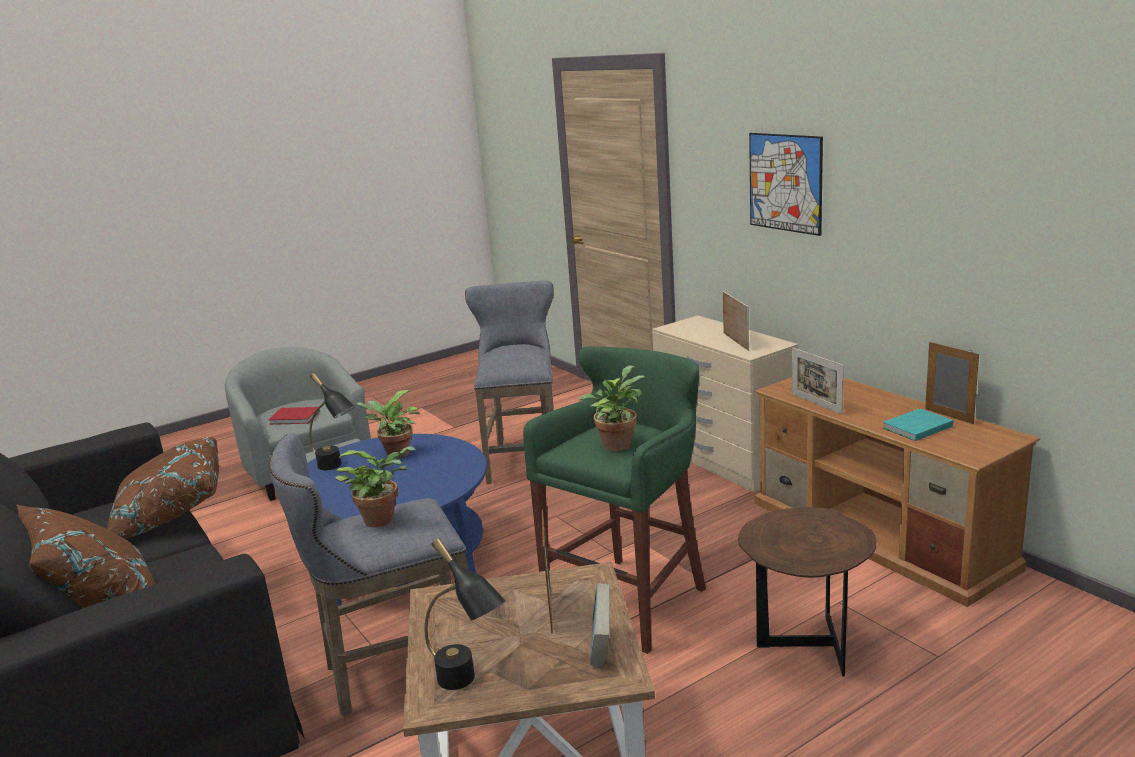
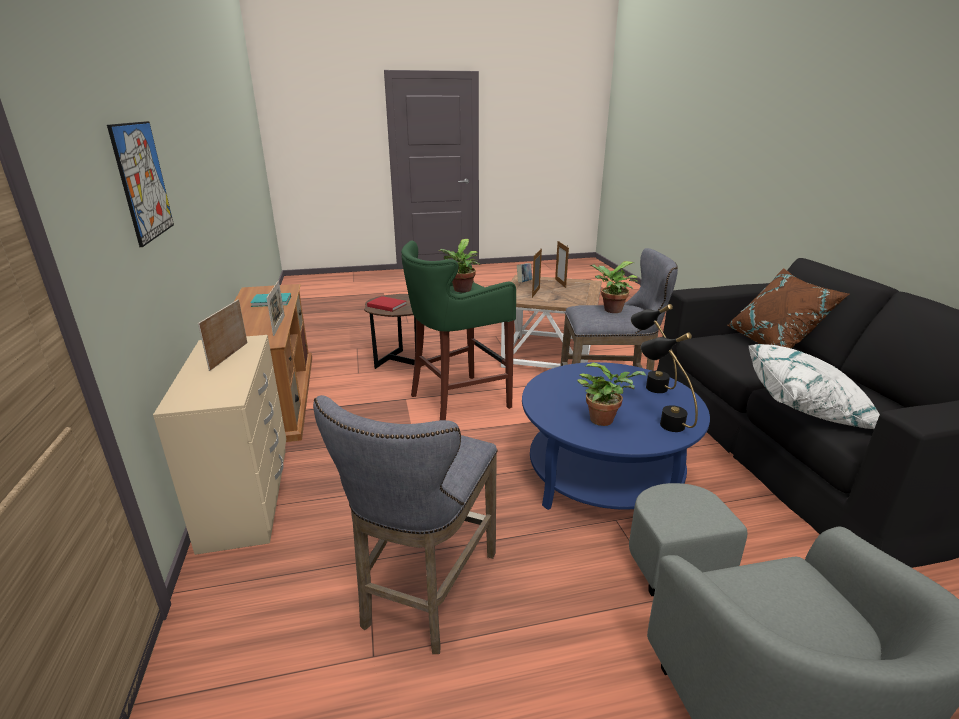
camera: 160 degrees left, 5 degrees up
brown pillow [106,437,219,539] -> white pillow [749,344,880,429]
red book [269,407,320,425] -> red book moved to [367,296,407,312]
black table lamp [425,538,506,690] -> black table lamp moved to [631,304,677,393]
picture frame [925,341,979,424] -> picture frame moved to [555,241,569,288]

